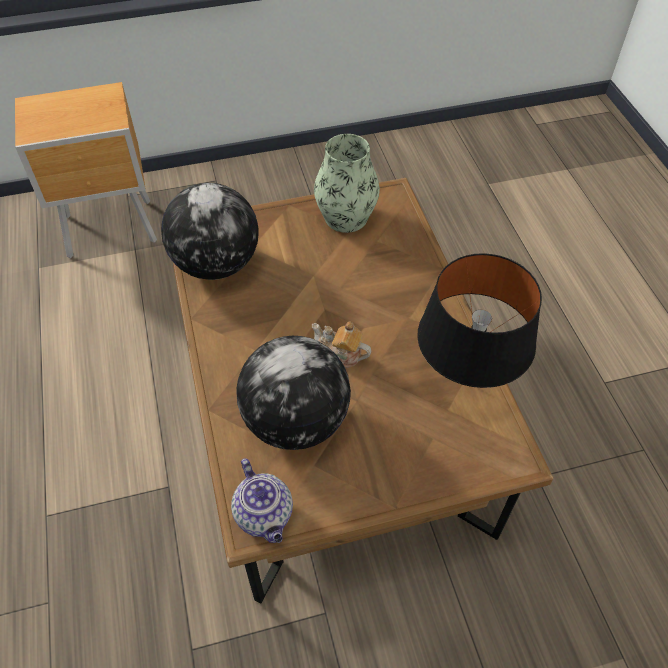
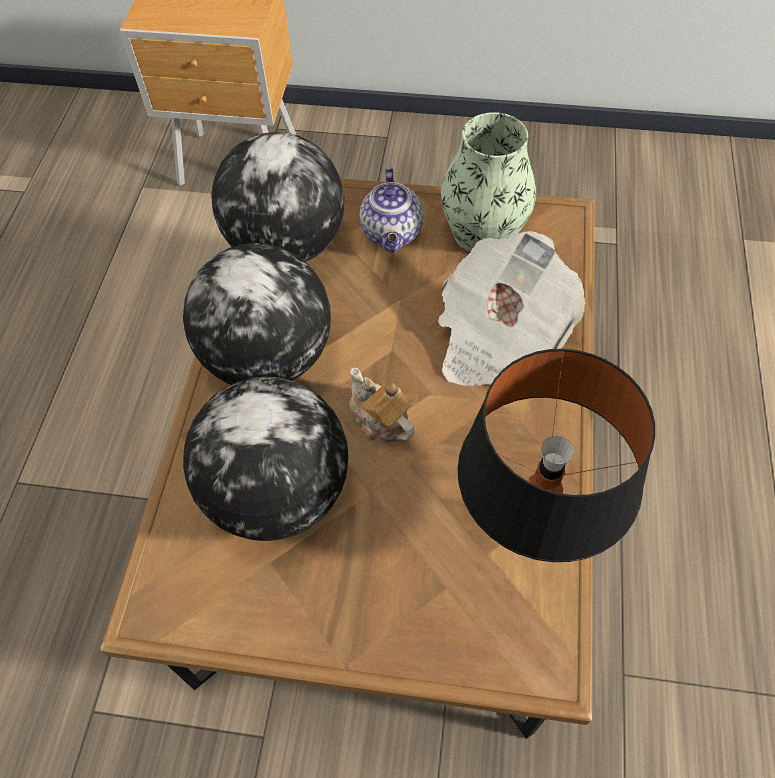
camera: 25 degrees right, 5 degrees up
teapot [231,458,293,543] -> teapot moved to [359,167,424,253]
none -> globe [183,243,331,385]
none -> newspaper [438,231,585,386]

